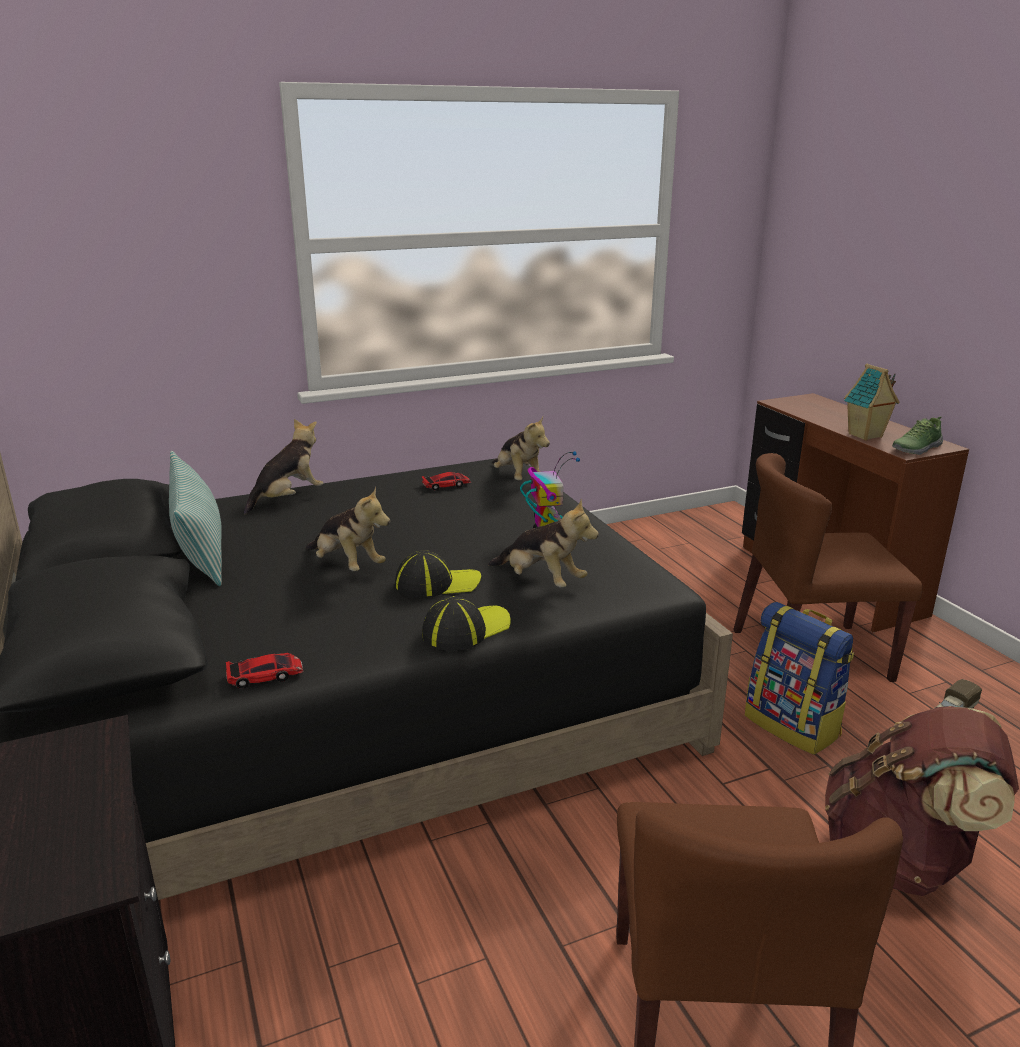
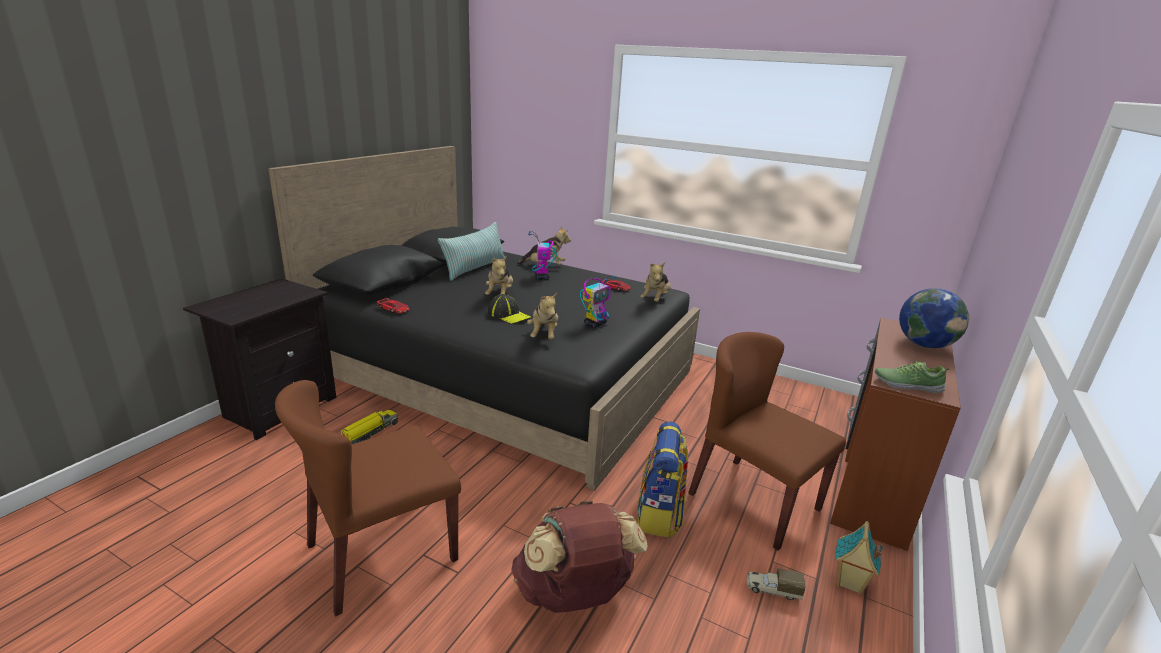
camera: 50 degrees right, 0 degrees up
cap [422,596,511,651] -> none
toy house [844,364,900,440] -> toy house moved to [835,521,883,595]
none -> toy truck [341,410,398,444]
none -> toy robot [528,231,557,280]
none -> globe [899,288,969,348]

